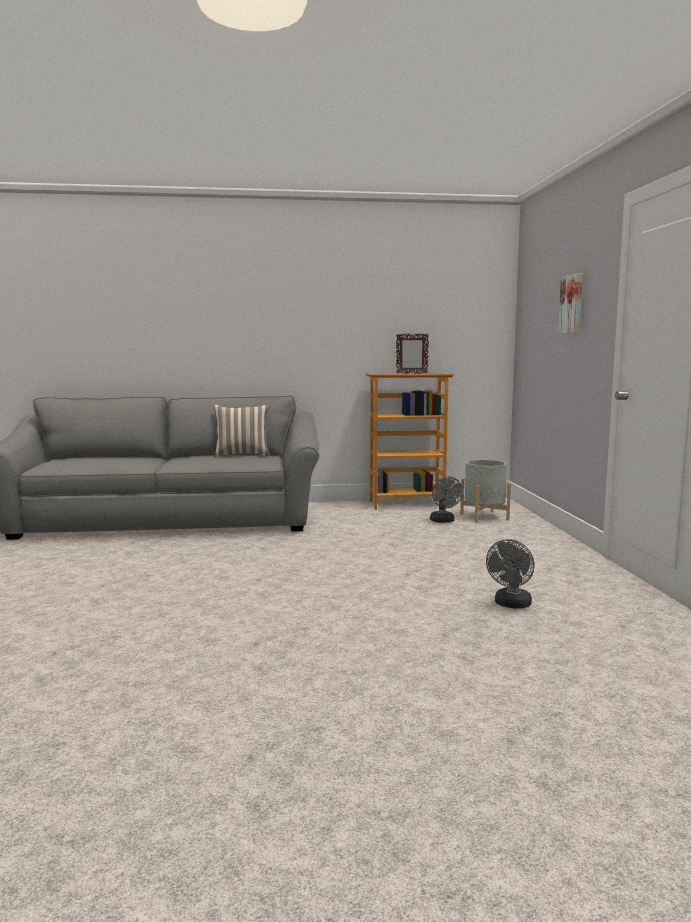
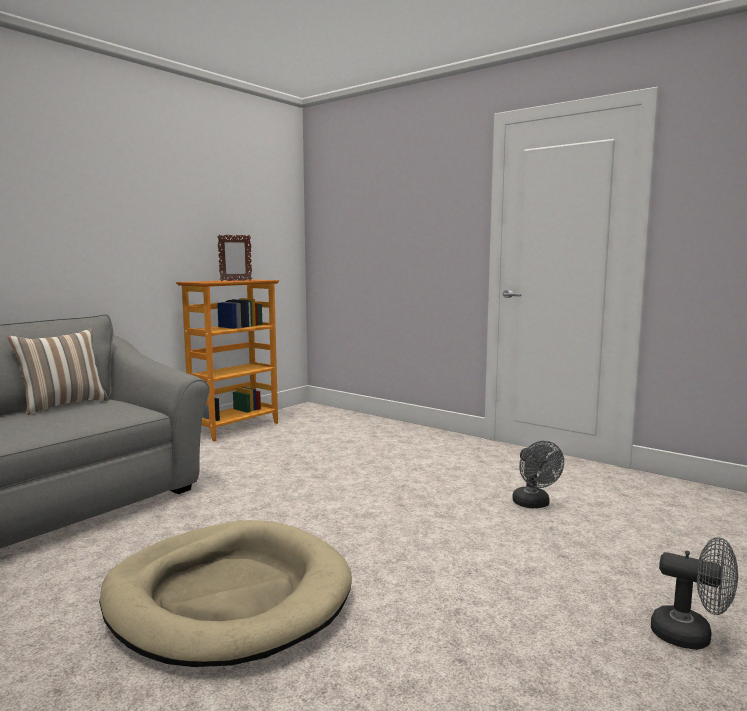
camera: 45 degrees left, 0 degrees up
grey fan [430,476,463,523] -> grey fan moved to [651,537,738,650]
grey planter [460,460,511,523] -> none
picture [558,273,583,334] -> none
none -> beige dog bed [99,520,352,667]

